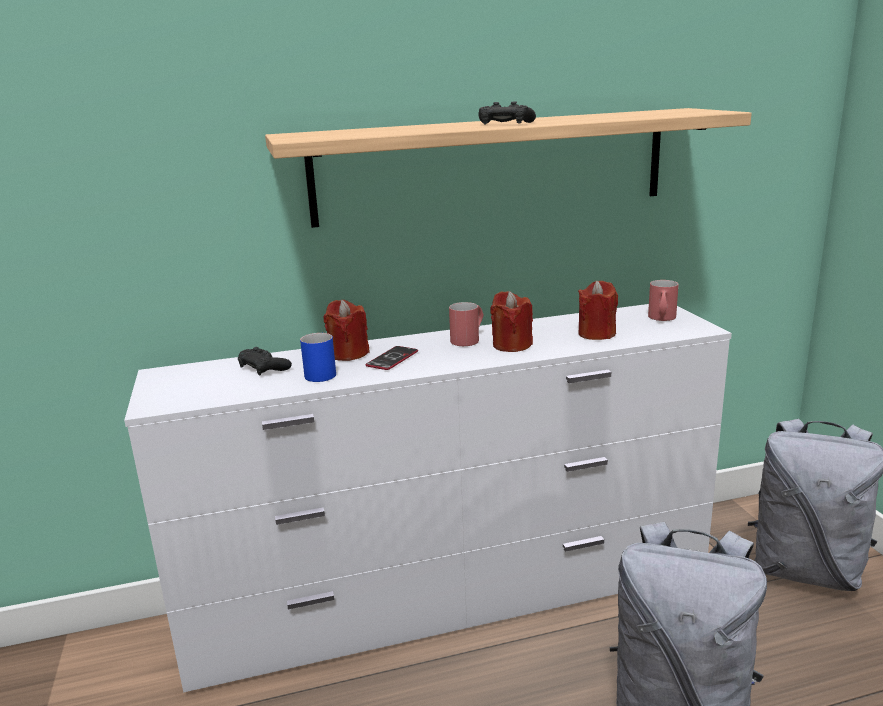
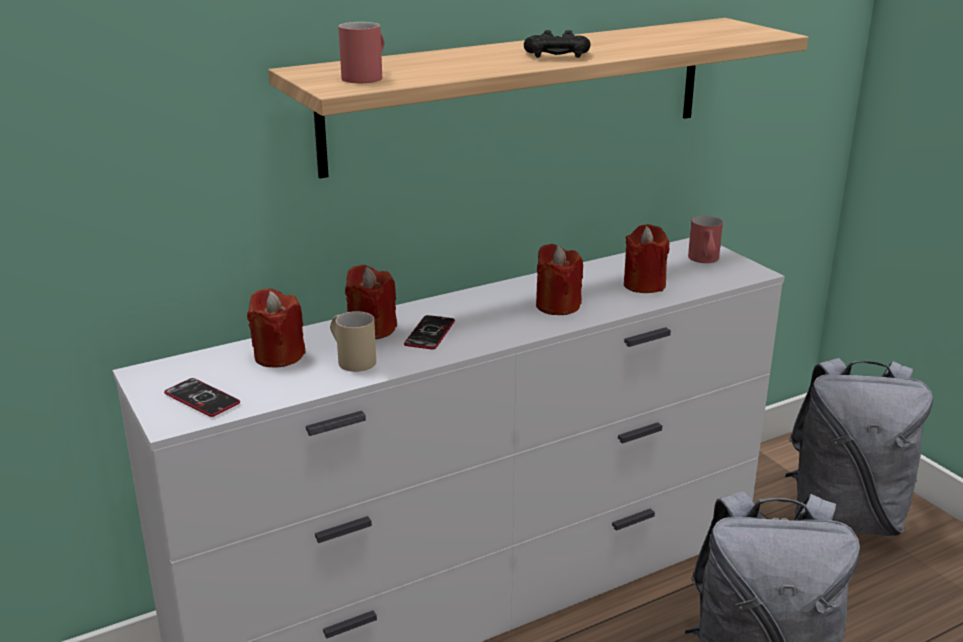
camera: 15 degrees left, 5 degrees up
black game controller [238,347,292,376] -> red candle [247,288,306,367]
blue mug [300,333,336,382] -> beige mug [330,311,376,372]
red mug [449,302,483,346] -> red mug moved to [338,22,385,83]
none -> phone [164,378,240,417]

